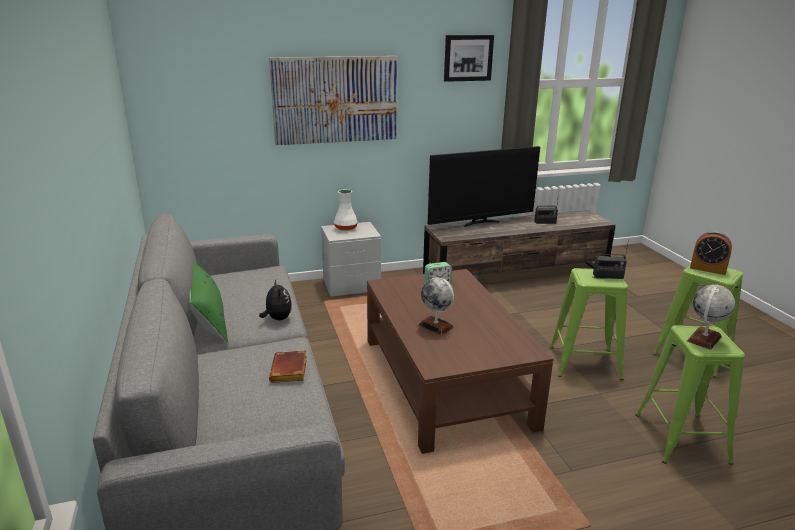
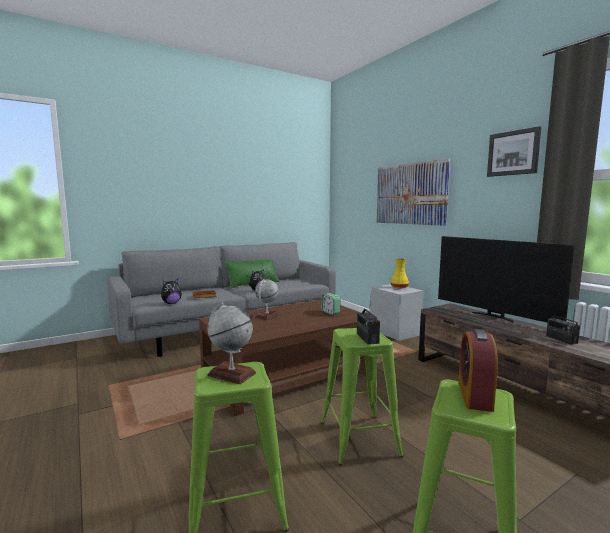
camera: 75 degrees right, 15 degrees down
white vase [334,189,358,231] -> yellow vase [390,258,409,288]
none -> plush toy [161,279,182,304]

